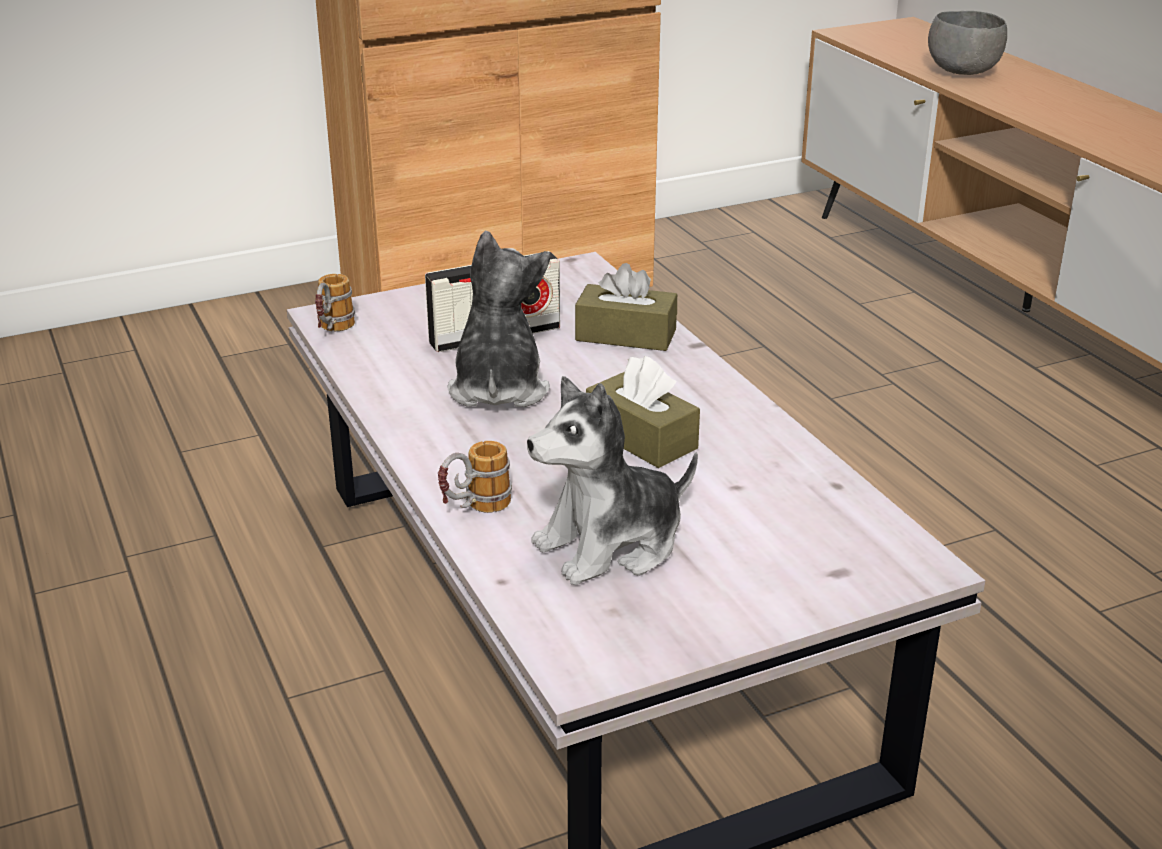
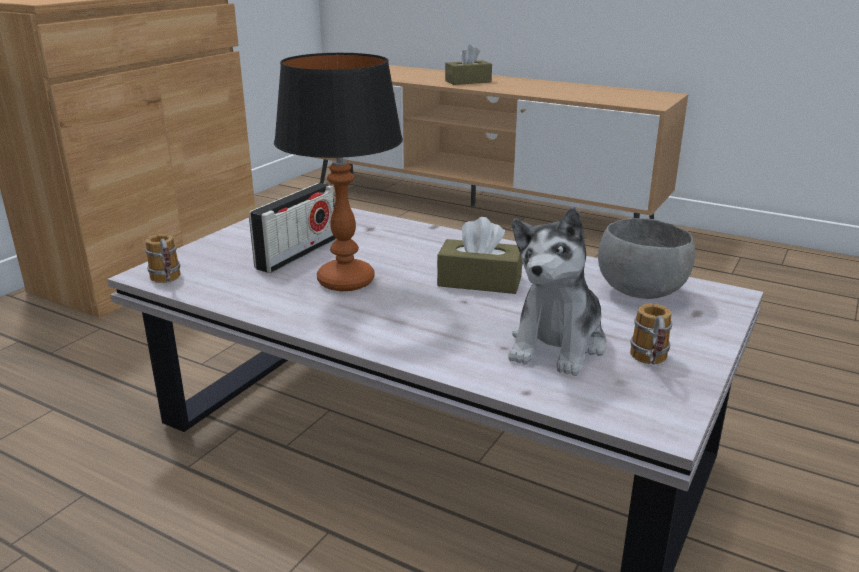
camera: 35 degrees left, 5 degrees down
mug [438,441,512,513] -> mug moved to [630,304,672,364]
plush toy [448,230,550,407] -> table lamp [274,53,403,291]
brown tissue box [575,263,677,351] -> brown tissue box moved to [445,45,492,85]
grey bowl [928,11,1007,75] -> grey bowl moved to [598,218,695,299]

